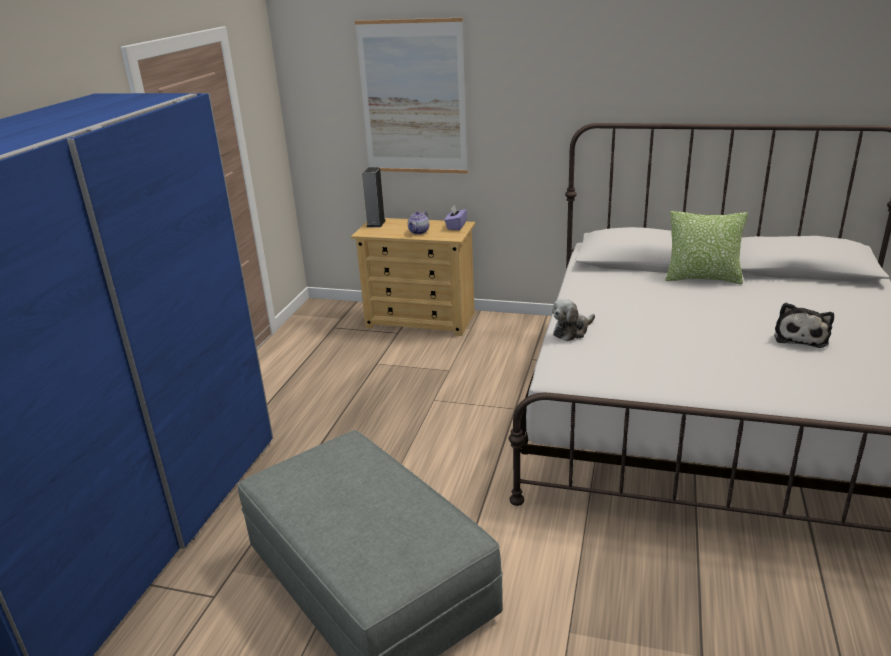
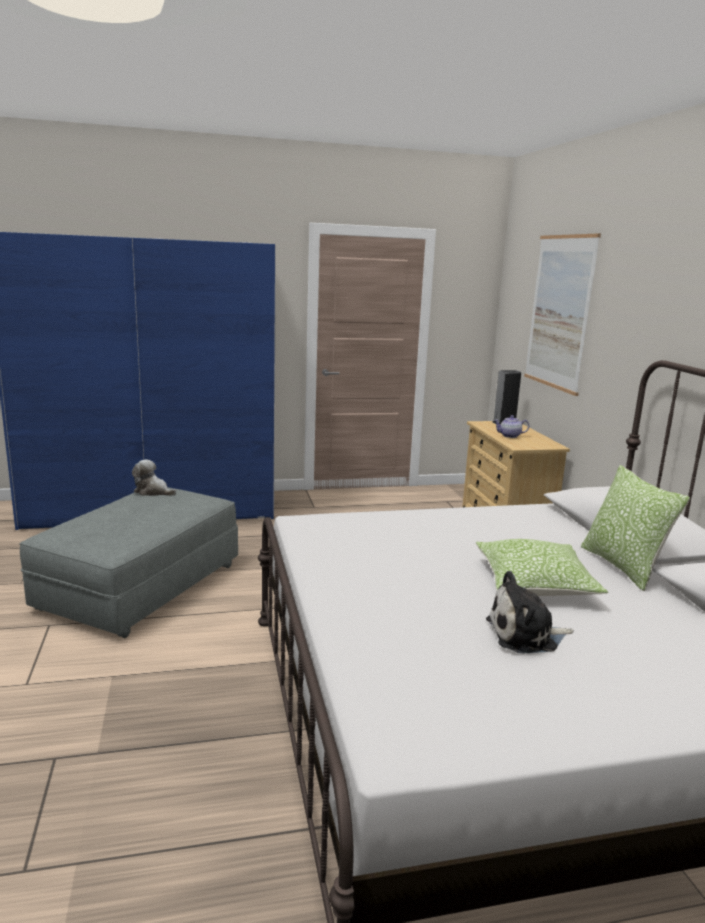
camera: 60 degrees right, 10 degrees down
purple tissue box [444,205,467,230] -> none
plush toy [552,299,595,341] -> plush toy moved to [132,459,176,496]
none -> pillow [476,539,608,596]

